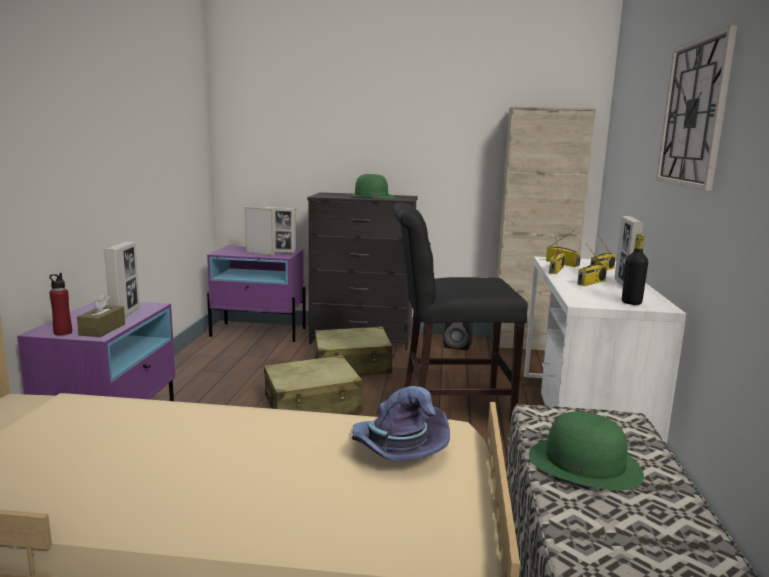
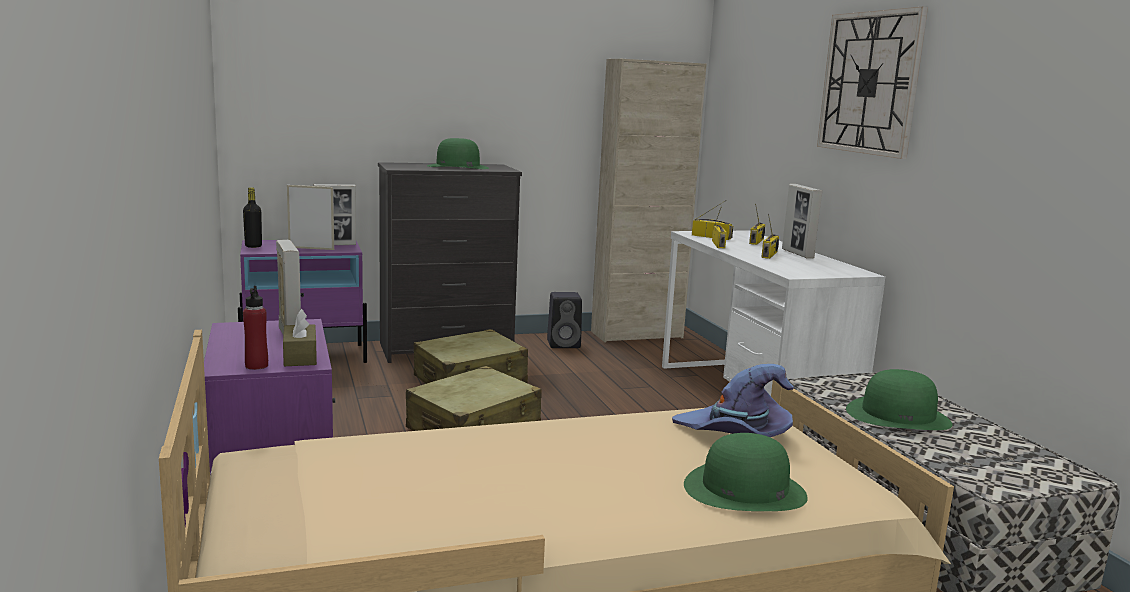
camera: 25 degrees left, 0 degrees up
black chair [393,202,528,423] -> none
black bottle [622,233,648,305] -> black bottle moved to [243,187,262,248]
none -> green hat [684,433,808,511]

